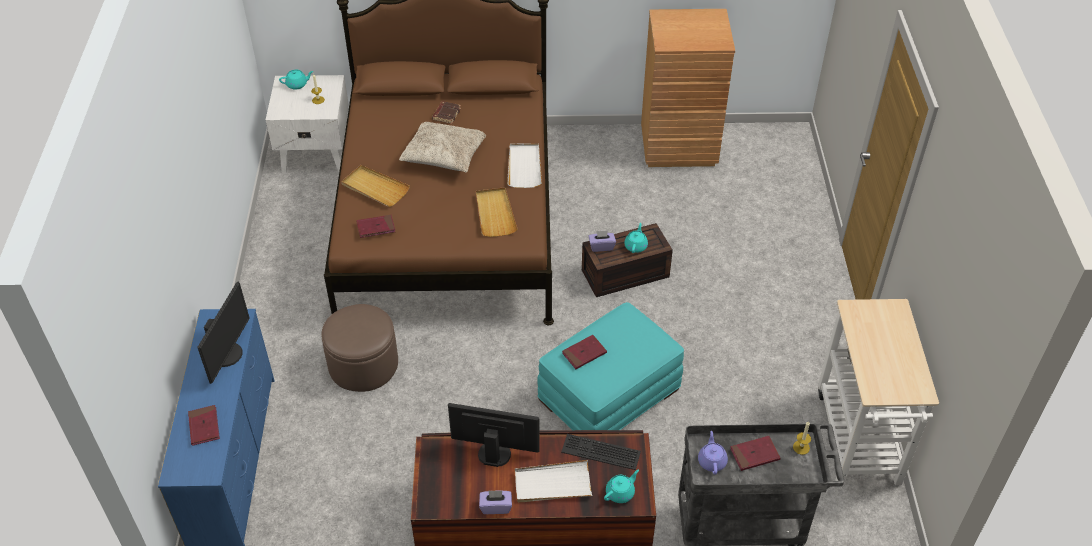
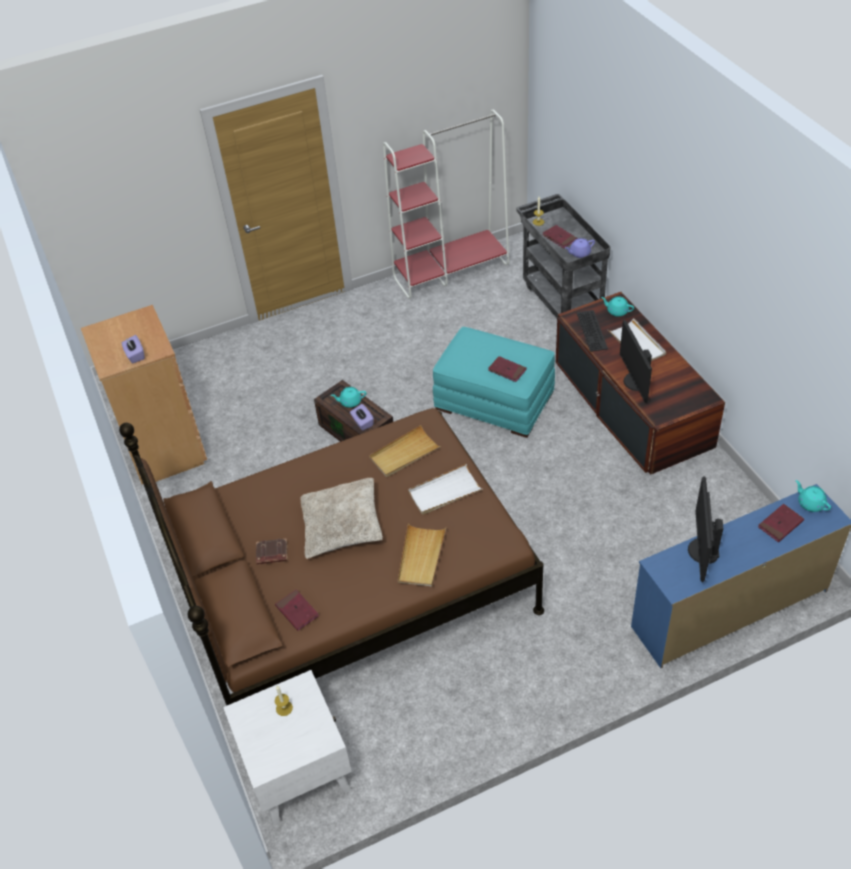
camera: 110 degrees left, 0 degrees up
monitor [197,282,250,384] -> monitor turned 75 degrees counterclockwise [688,476,723,582]
turquoise teapot [279,70,313,90] -> turquoise teapot moved to [796,480,831,512]
brown ottoman [321,304,398,392] -> none
red book [356,215,395,238] -> red book moved to [275,589,319,631]
purple tissue box [479,490,512,514] -> purple tissue box moved to [122,335,145,363]
white tray [507,143,542,188] -> white tray moved to [408,464,483,515]
white cart [818,299,939,486] -> red clothes rack [383,110,509,299]

